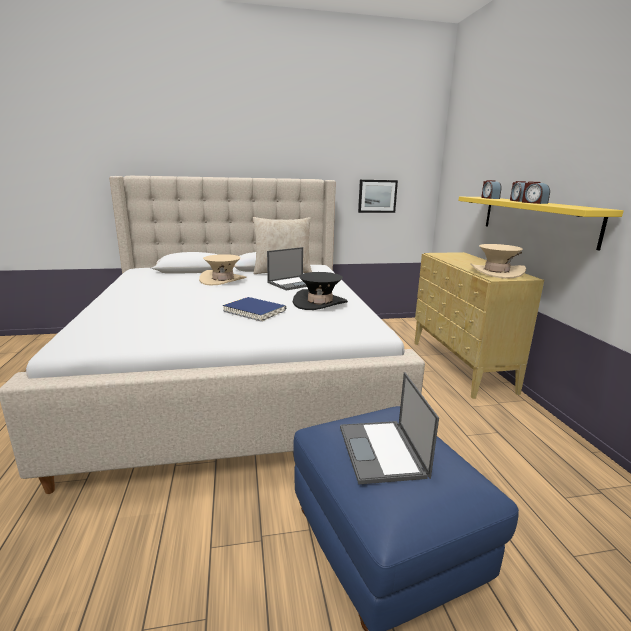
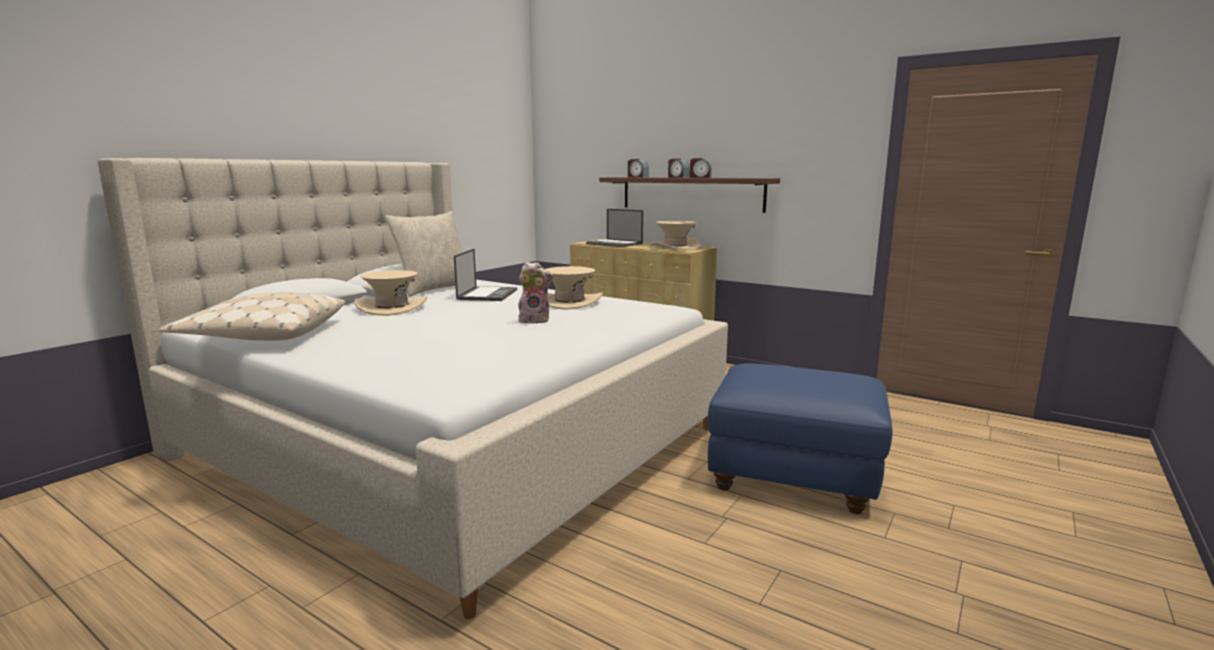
camera: 45 degrees left, 5 degrees down
blue book [222,297,286,322] -> plush toy [516,262,554,324]
black hat [293,272,348,310] -> beige hat [545,266,603,310]
laptop [340,372,439,484] -> laptop moved to [586,209,643,247]
picture [358,180,398,213] -> none
yellow shelf [458,197,624,250] -> brown shelf [599,177,780,213]
none -> beige pillow [159,292,345,341]

